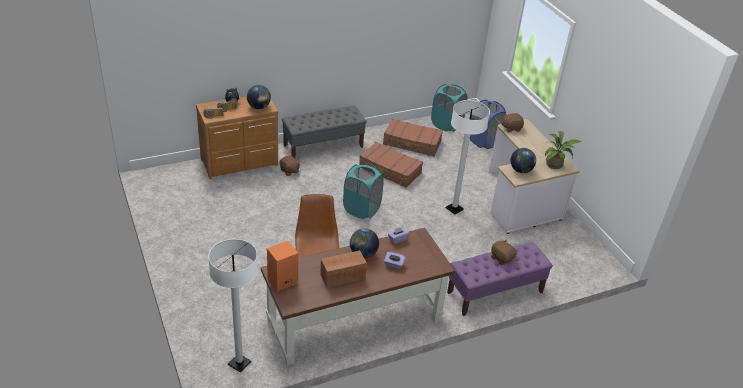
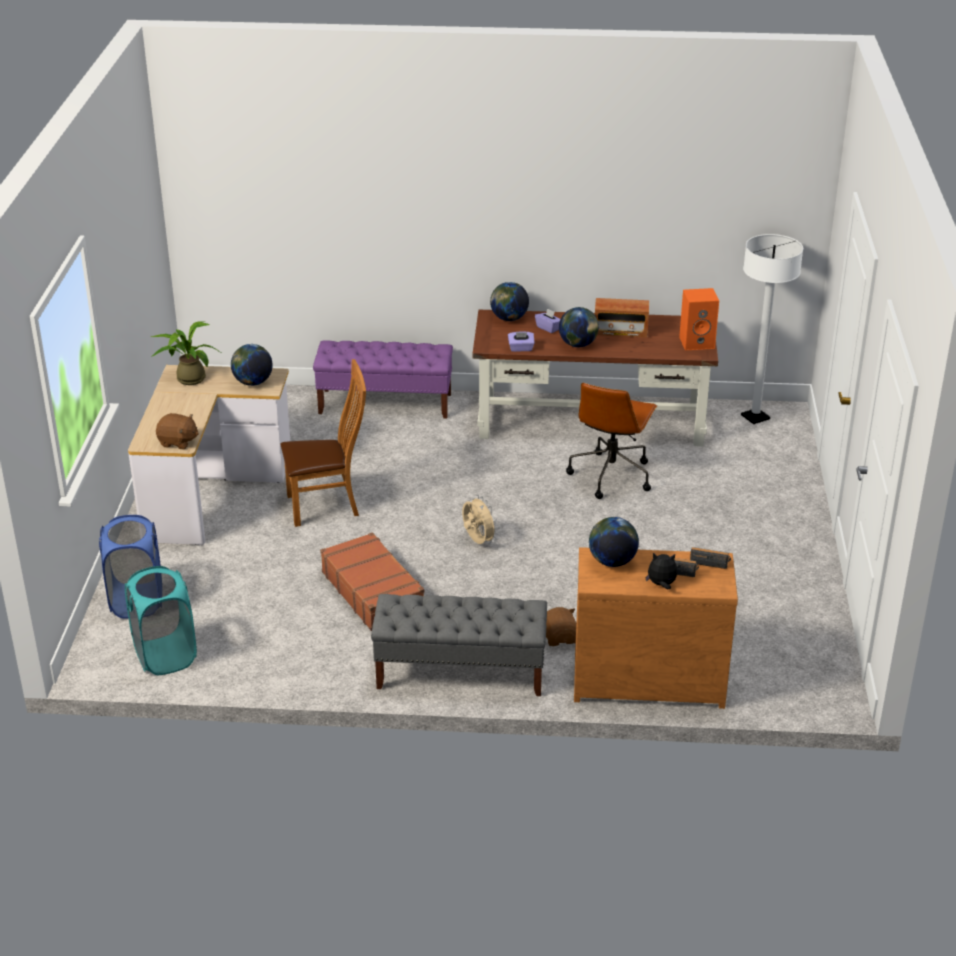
camera: 150 degrees left, 5 degrees down
turquoise laundry basket [343,164,384,219] -> beige fan [462,495,498,544]
brown suitcase [383,118,443,156] -> none
white floor lamp [446,100,490,215] -> brown chair [281,359,366,527]
brown plush toy [491,240,517,265] -> none
none -> globe [490,282,529,321]

